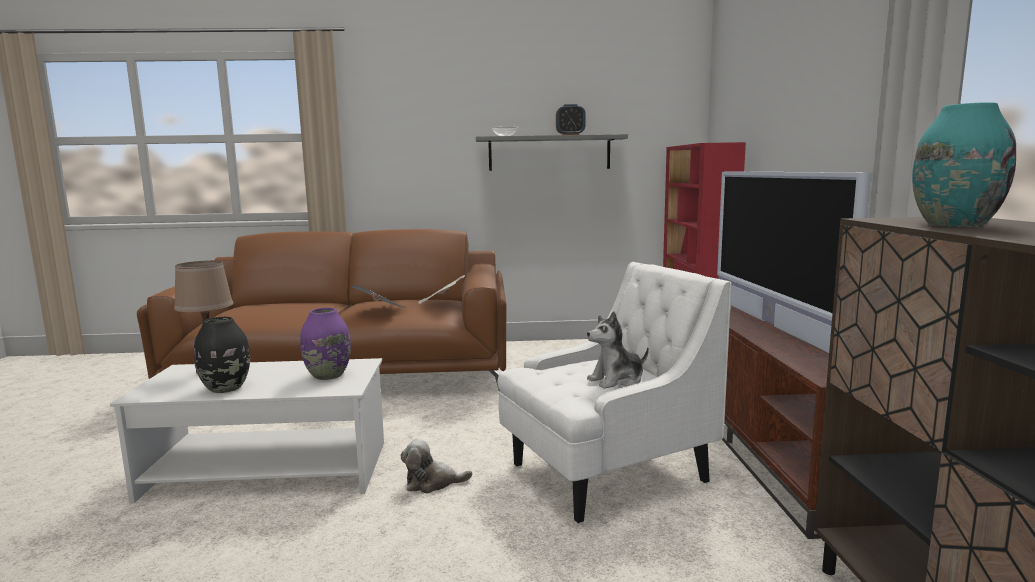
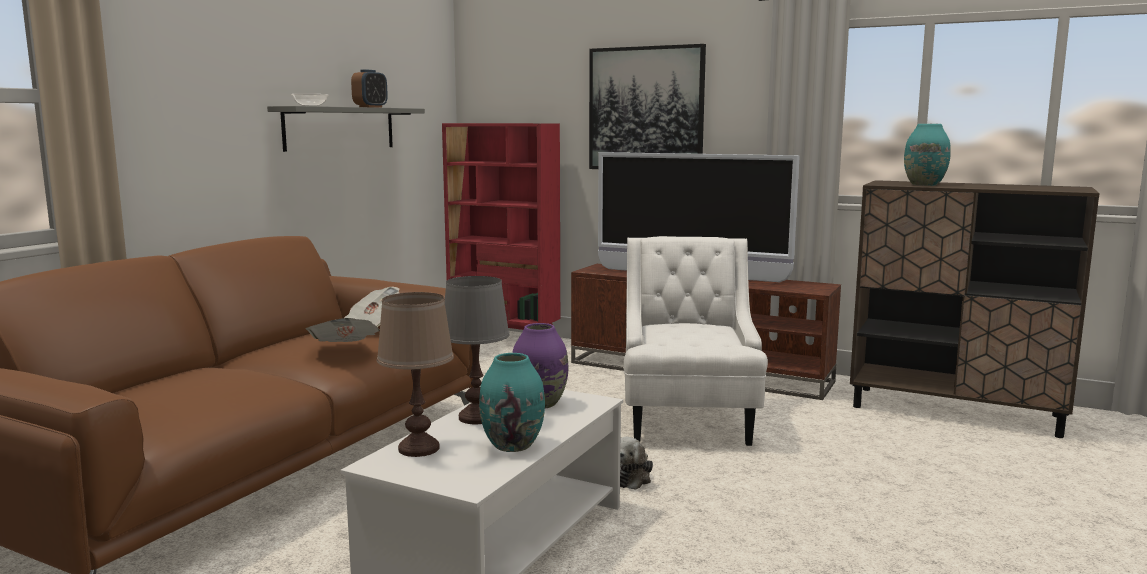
camera: 60 degrees left, 0 degrees up
black vase [193,317,250,393] -> turquoise vase [479,353,545,452]
plush toy [587,311,649,389] -> none
none -> grey table lamp [445,276,510,424]
none -> picture [589,44,706,169]

